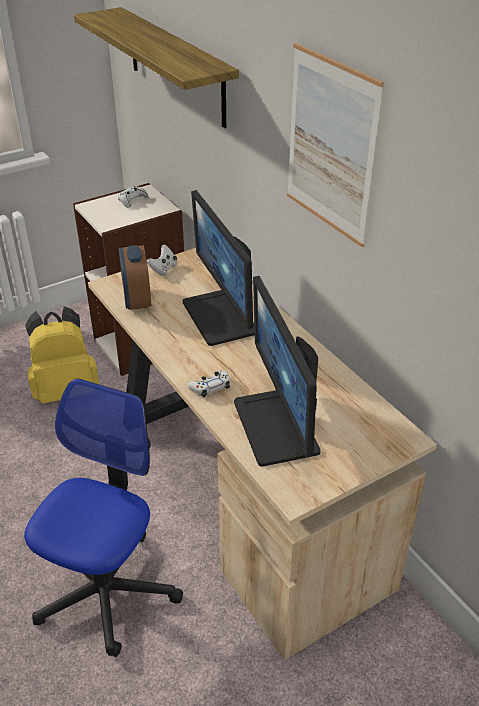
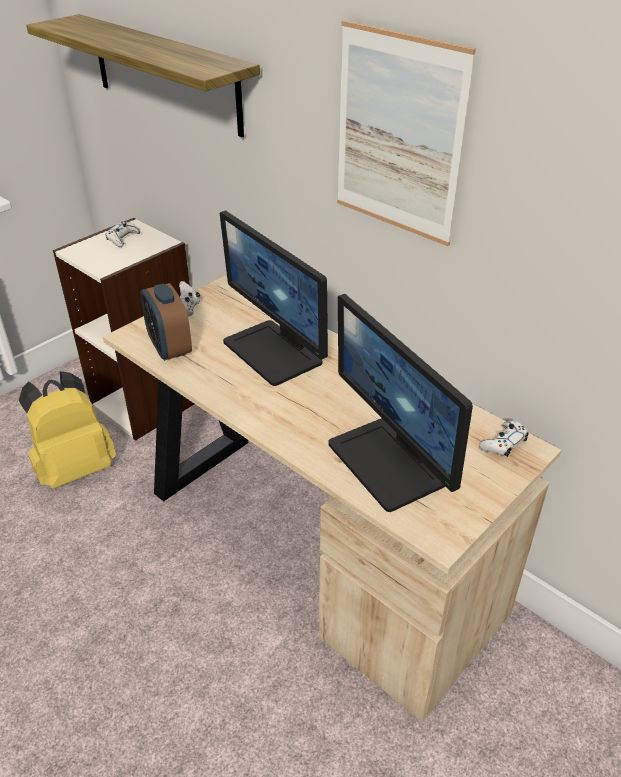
camera: 15 degrees left, 0 degrees up
office chair [24,378,183,657] -> none
white game controller [188,370,230,397] -> white game controller moved to [479,421,529,457]

